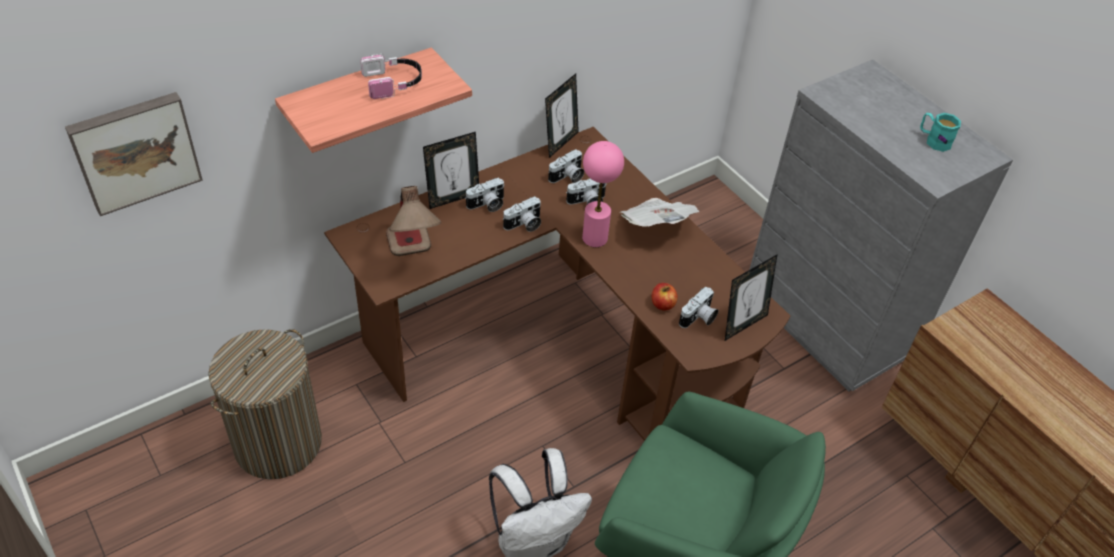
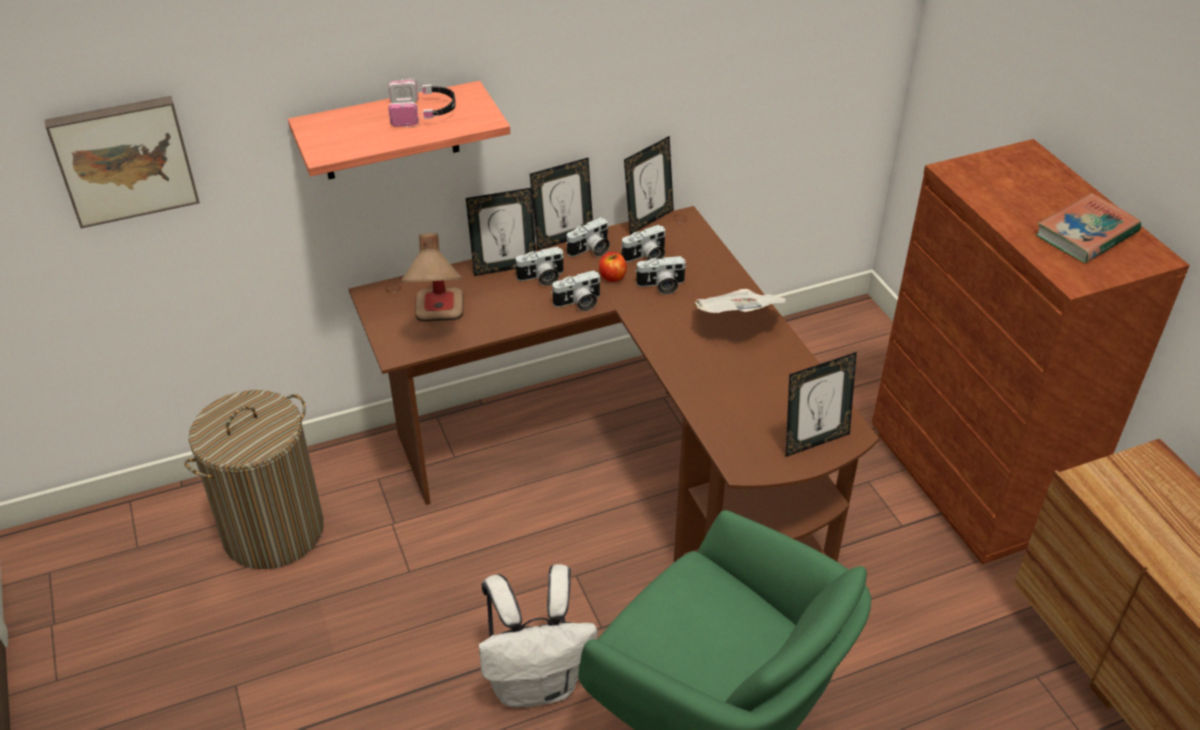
camera: 15 degrees right, 5 degrees down
pink table lamp [582,141,624,247] -> none
apple [652,283,678,311] -> apple moved to [599,252,627,282]
camera [679,287,719,328] -> camera moved to [566,217,610,257]
grey dresser [749,59,1013,391] -> brown dresser [871,139,1190,564]
turquoise mug [920,113,961,152] -> book [1036,193,1141,263]
none -> picture frame [530,157,593,250]

